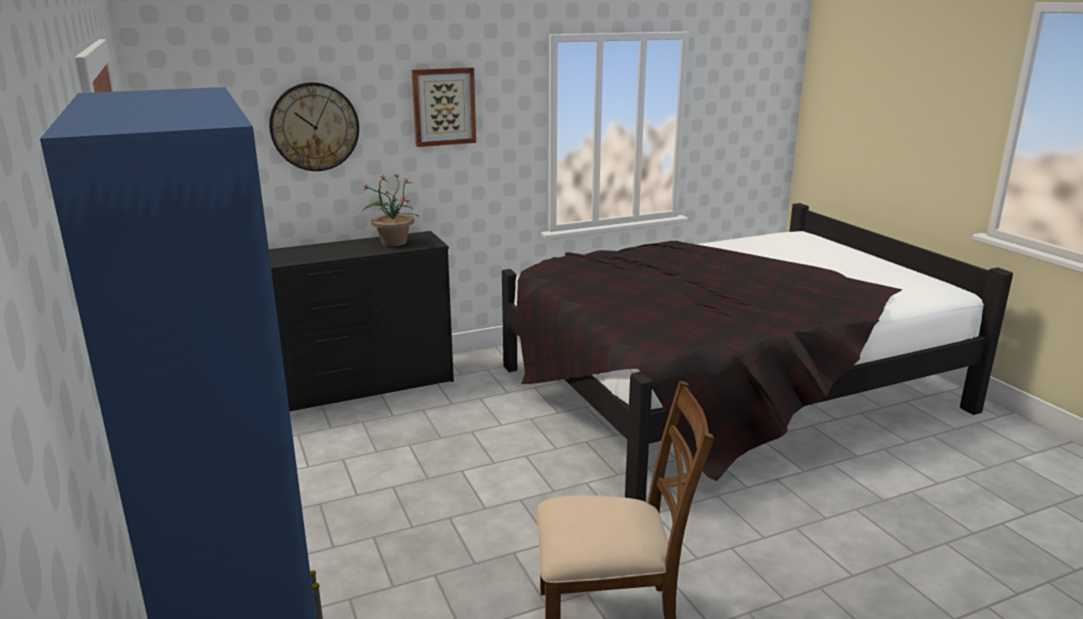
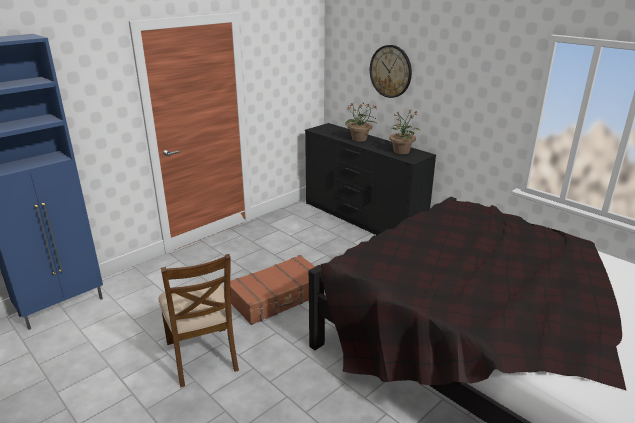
camera: 70 degrees right, 5 degrees up
picture [411,67,476,147] -> none
none -> brown suitcase [230,255,315,325]
none -> potted plant [345,102,377,142]

